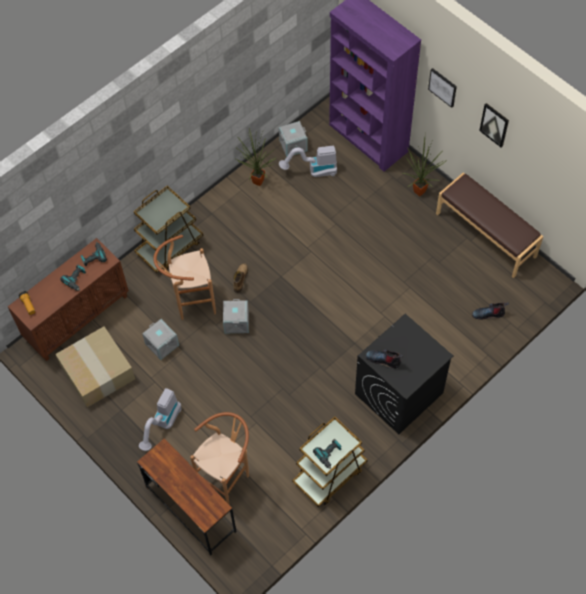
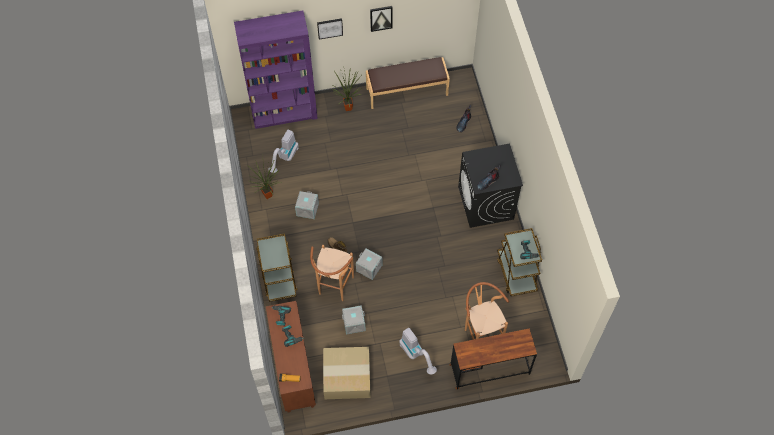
camera: 60 degrees left, 0 degrees up
grey storage box [279,121,308,157] -> grey storage box moved to [295,191,319,219]

